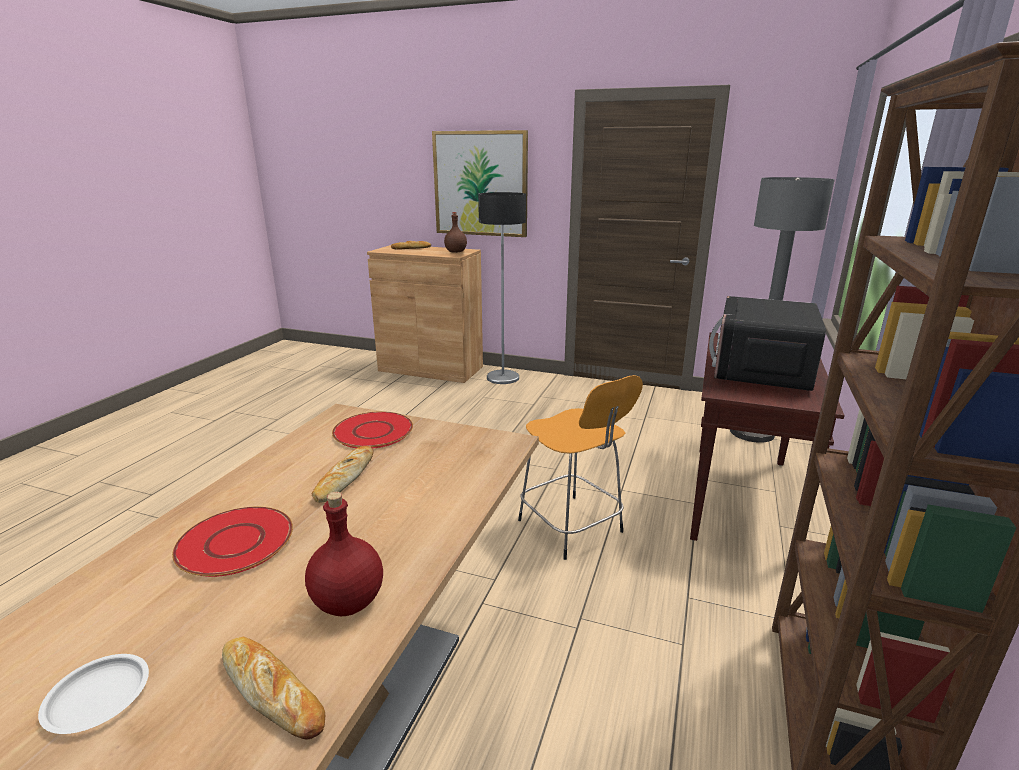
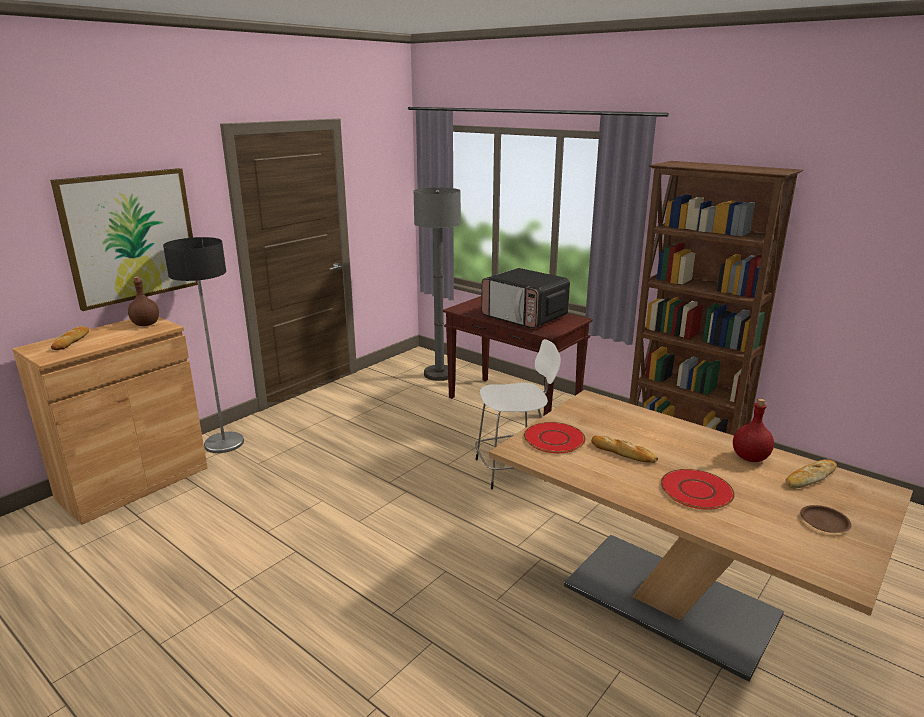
camera: 70 degrees left, 0 degrees up
white plate [38,654,149,734] -> brown plate [800,505,851,533]
orange stool [518,375,643,560] -> white stool [475,339,561,489]

